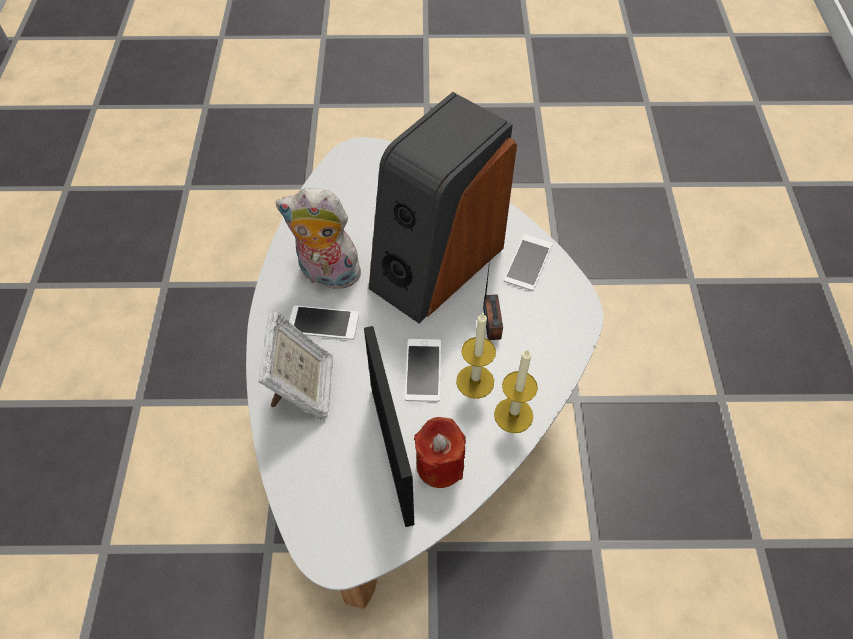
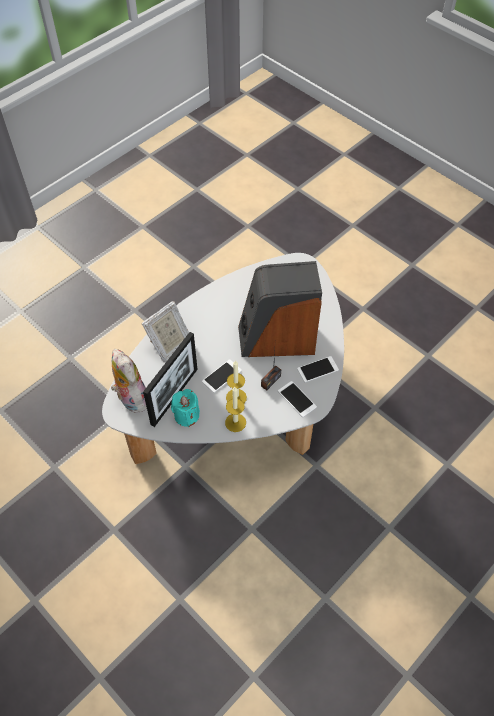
camera: 45 degrees right, 0 degrees up
plush toy [275,188,364,289] -> plush toy moved to [111,349,147,413]
phone [289,306,359,340] -> phone moved to [278,381,317,417]
red candle [414,417,466,488] -> turquoise candle [171,389,200,427]

